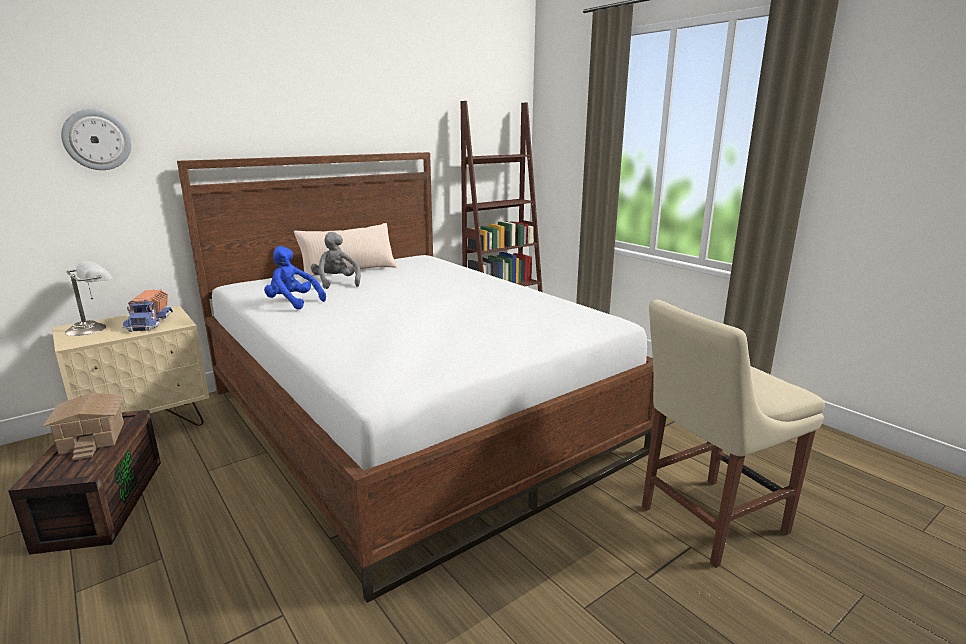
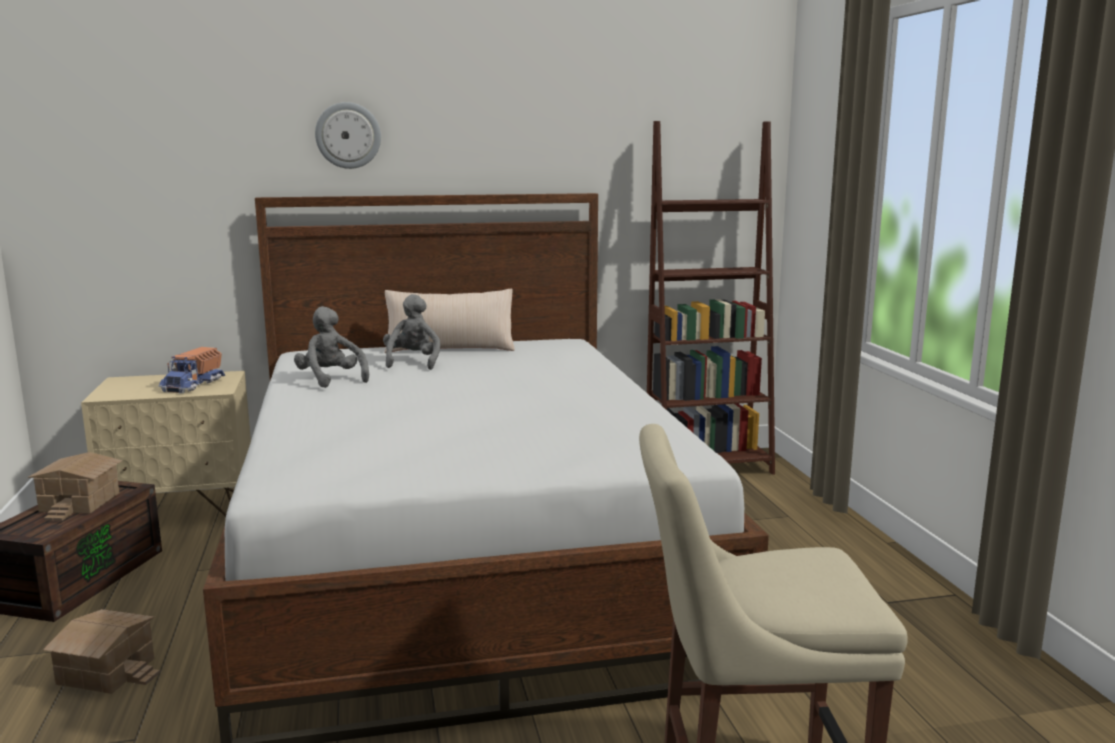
camera: 25 degrees right, 5 degrees down
wall clock [61,109,132,170] -> wall clock moved to [315,102,381,169]
white table lamp [65,261,113,336] -> none
blue plush toy [264,246,326,309] -> grey plush toy [294,306,369,388]
none -> toy house [43,609,160,694]

